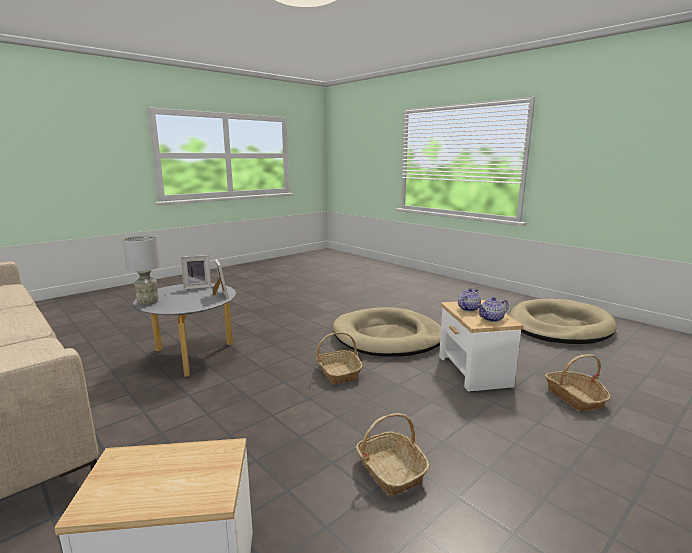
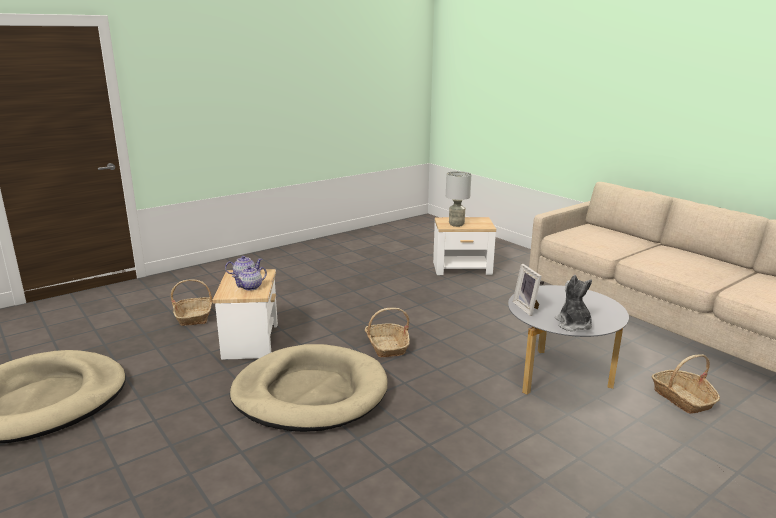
camera: 175 degrees left, 5 degrees up
grey table lamp [122,235,160,305] -> grey table lamp moved to [446,171,472,227]
picture frame [181,255,212,289] -> plush toy [555,275,592,332]
basket [356,413,430,496] -> basket moved to [651,354,720,414]

